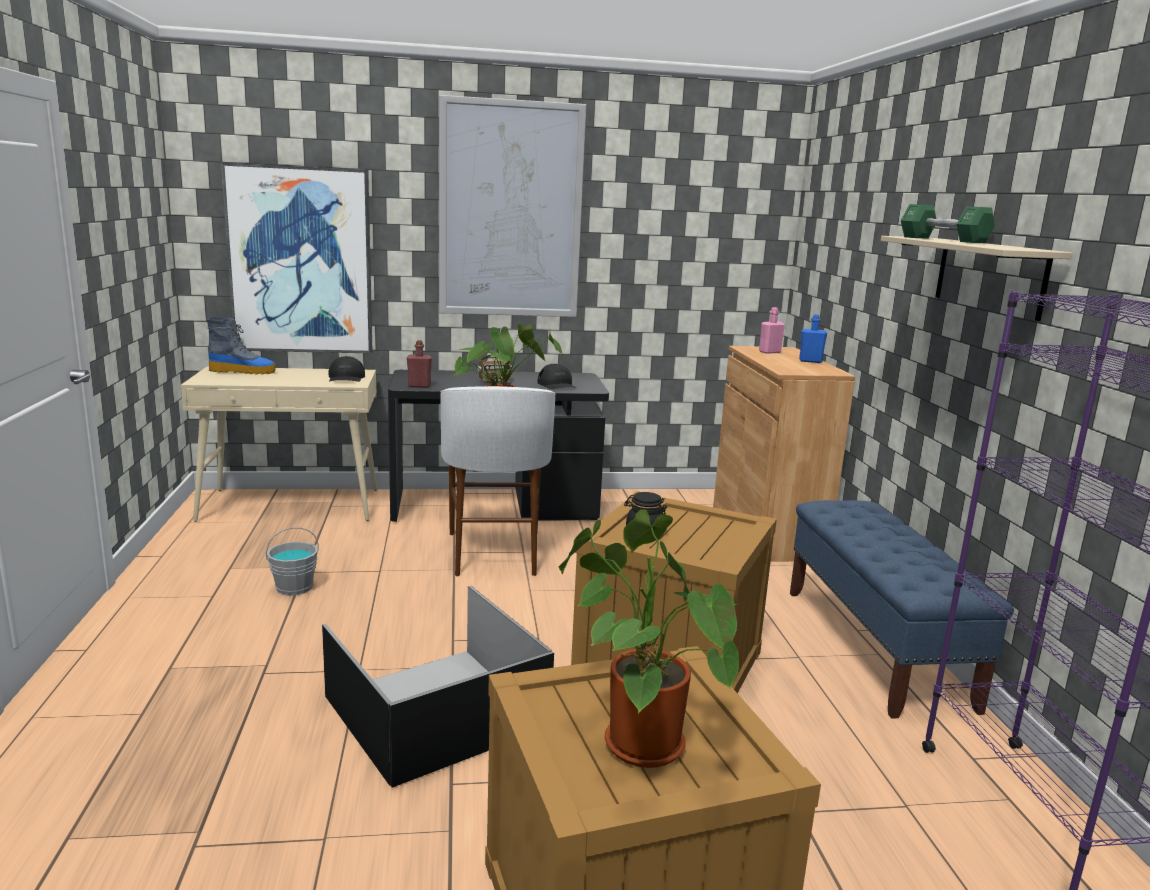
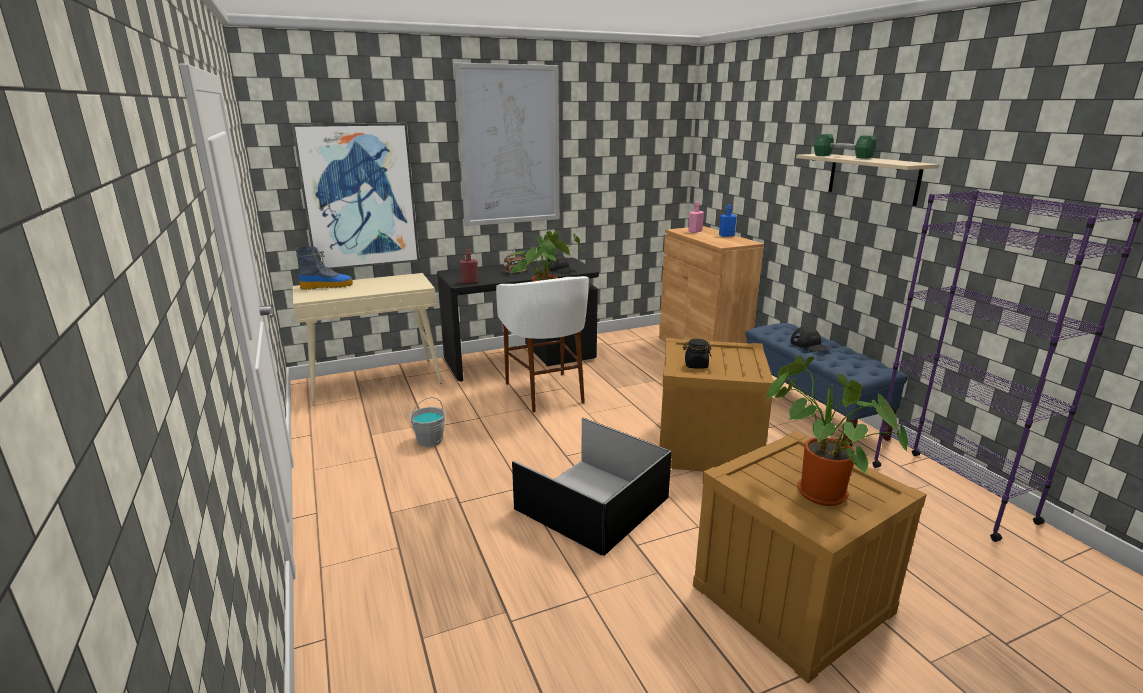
camera: 15 degrees left, 5 degrees up
black cap [328,356,365,382] -> black cap moved to [790,327,831,352]

